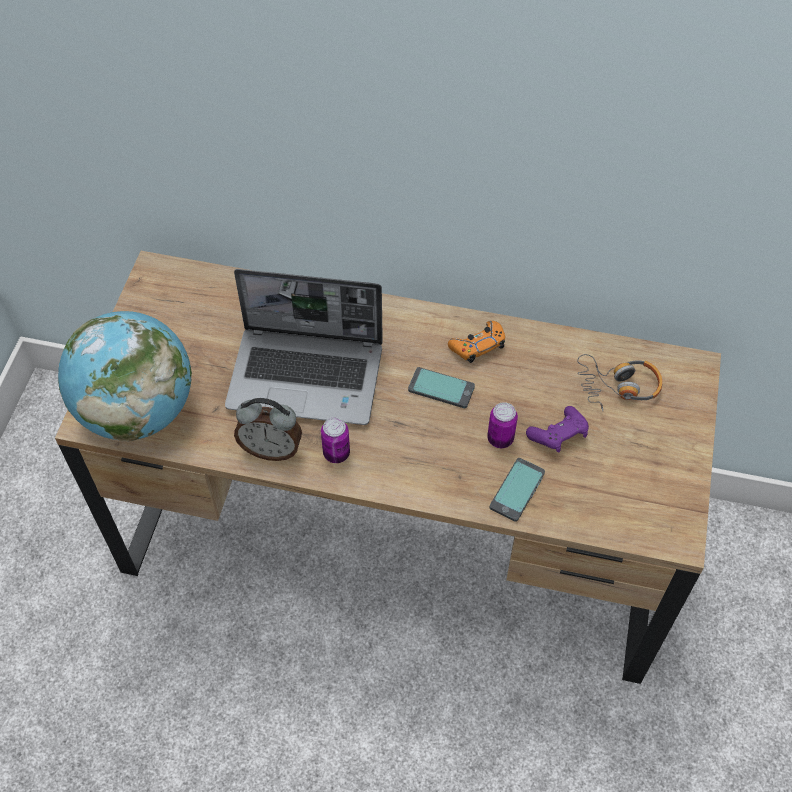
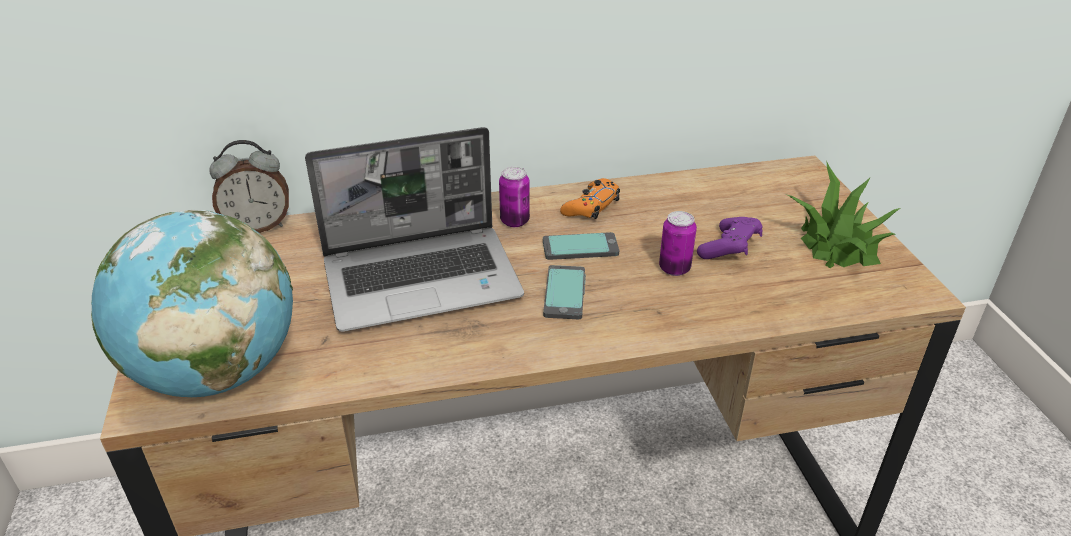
camera: 25 degrees left, 20 degrees down
alarm clock [234,398,302,461] -> alarm clock moved to [209,140,289,233]
can [321,417,350,463] -> can moved to [499,167,530,227]
phone [489,458,545,522] -> phone moved to [543,265,586,319]
headphones [577,354,662,411] -> none
none -> potted plant [786,162,901,268]

